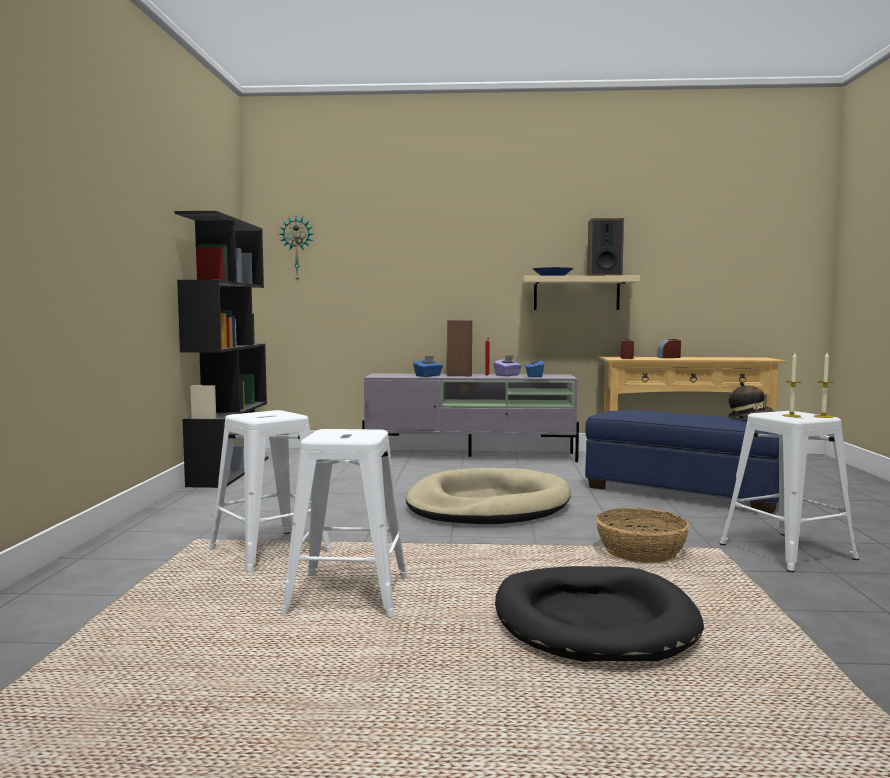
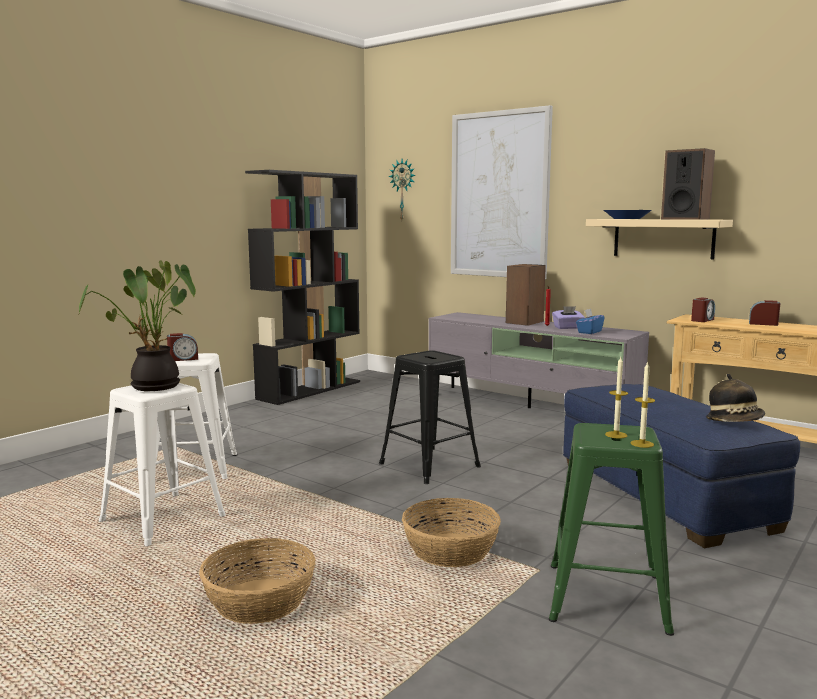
camera: 35 degrees right, 5 degrees up
beige dog bed [406,468,571,524] -> black stool [379,350,481,484]
blue tissue box [413,356,443,377] -> none
black dog bed [495,566,704,662] -> basket [199,538,315,624]
white stool [719,411,859,572] -> green stool [549,423,674,636]
none -> potted plant [78,260,196,391]
none -> alarm clock [167,333,198,361]
none -> picture [451,105,553,279]

